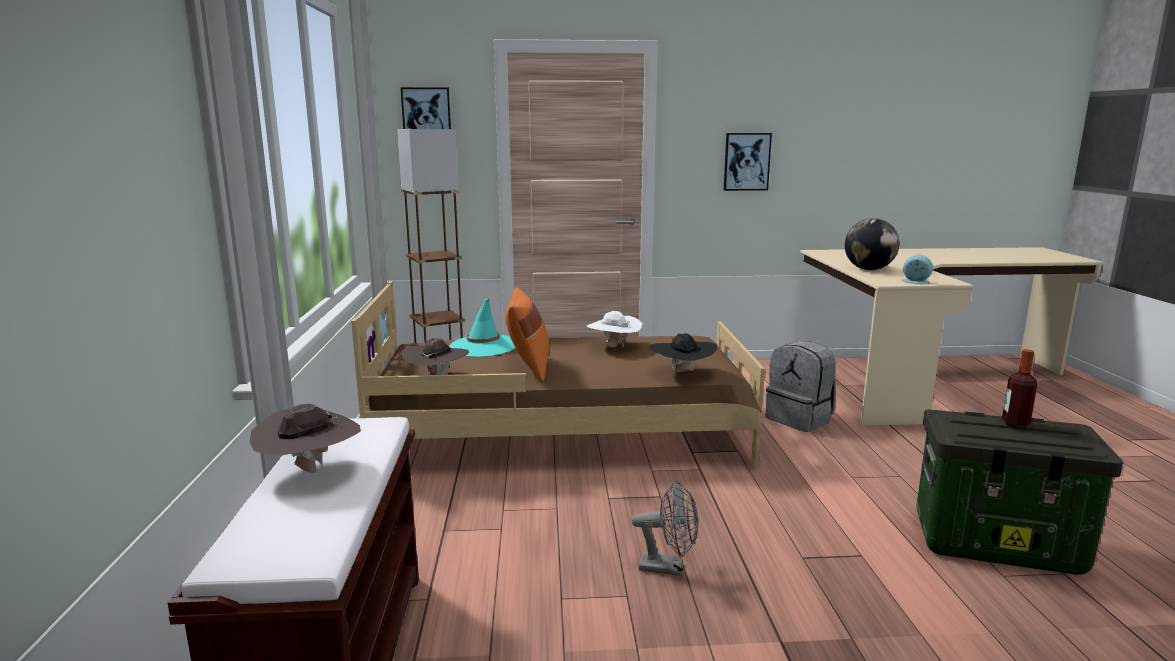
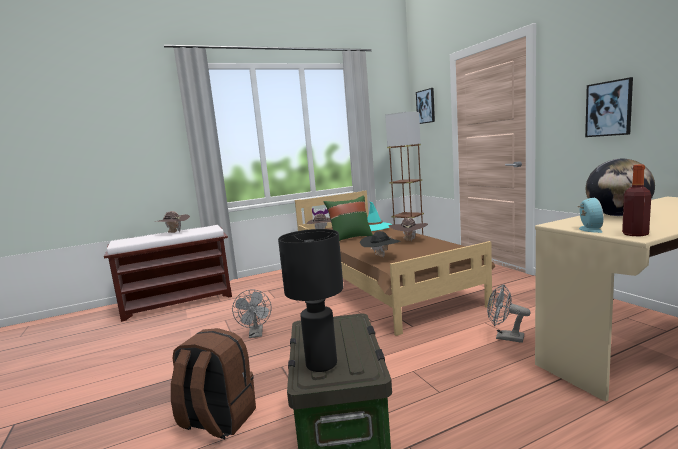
camera: 70 degrees right, 5 degrees down
orange pillow [505,287,549,383] -> green pillow [324,195,373,241]
white hat [586,311,642,348] -> brown hat [388,218,428,242]
grey backpack [766,341,836,432] -> grey fan [487,284,531,343]
bottle [1002,349,1038,428] -> bottle moved to [622,164,651,236]
none -> brown backpack [171,328,256,439]
none -> black table lamp [278,229,343,372]

